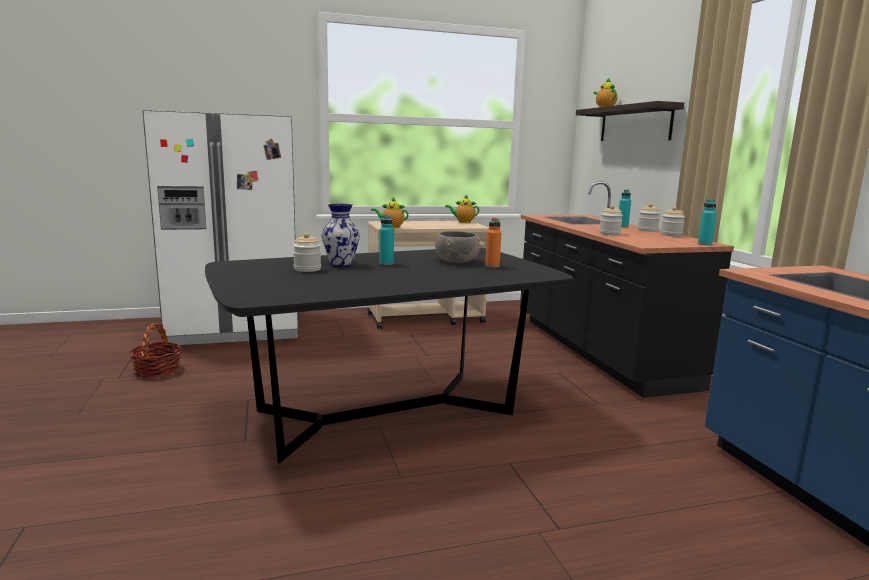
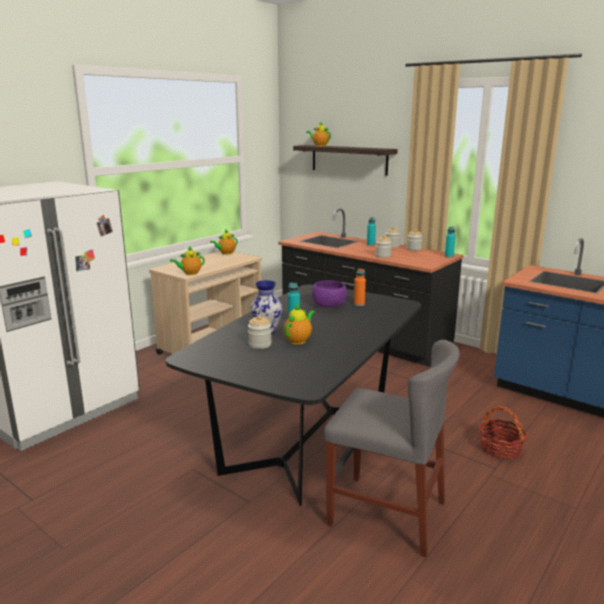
camera: 35 degrees left, 5 degrees up
basket [130,323,182,378] -> basket moved to [479,405,528,460]
grey bowl [435,231,480,263] -> purple bowl [312,280,347,308]
none -> teapot [283,304,315,345]
none -> grey chair [323,340,460,557]

